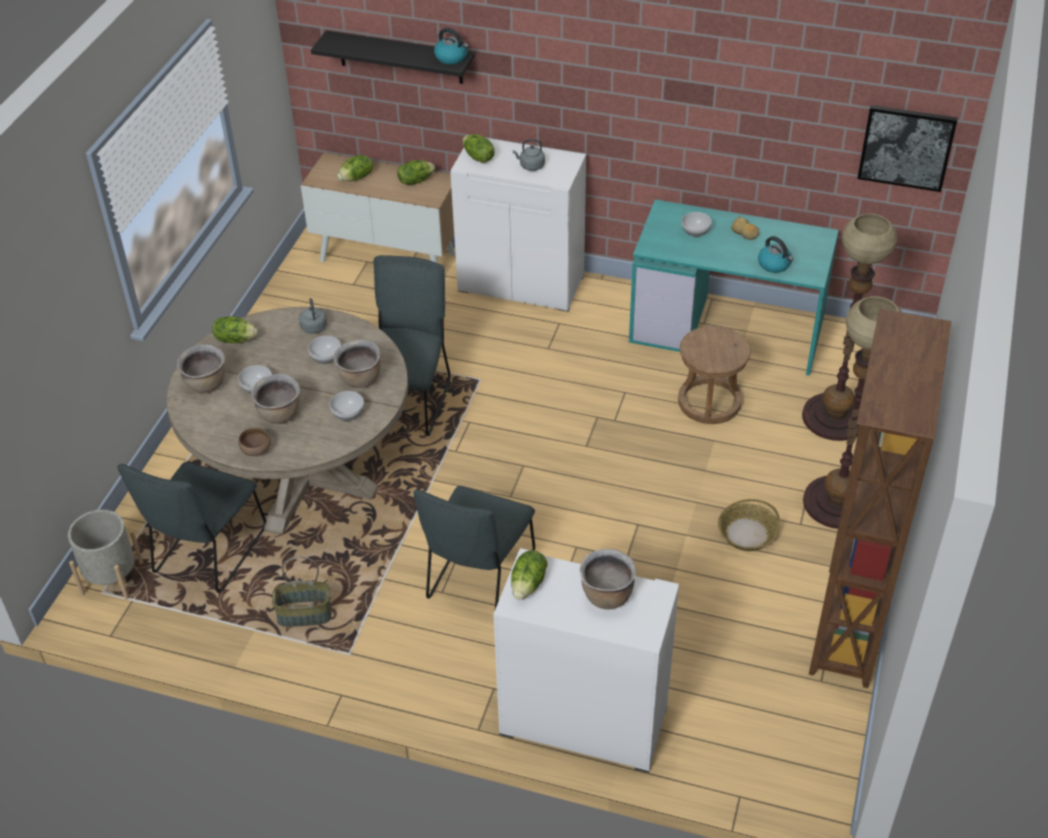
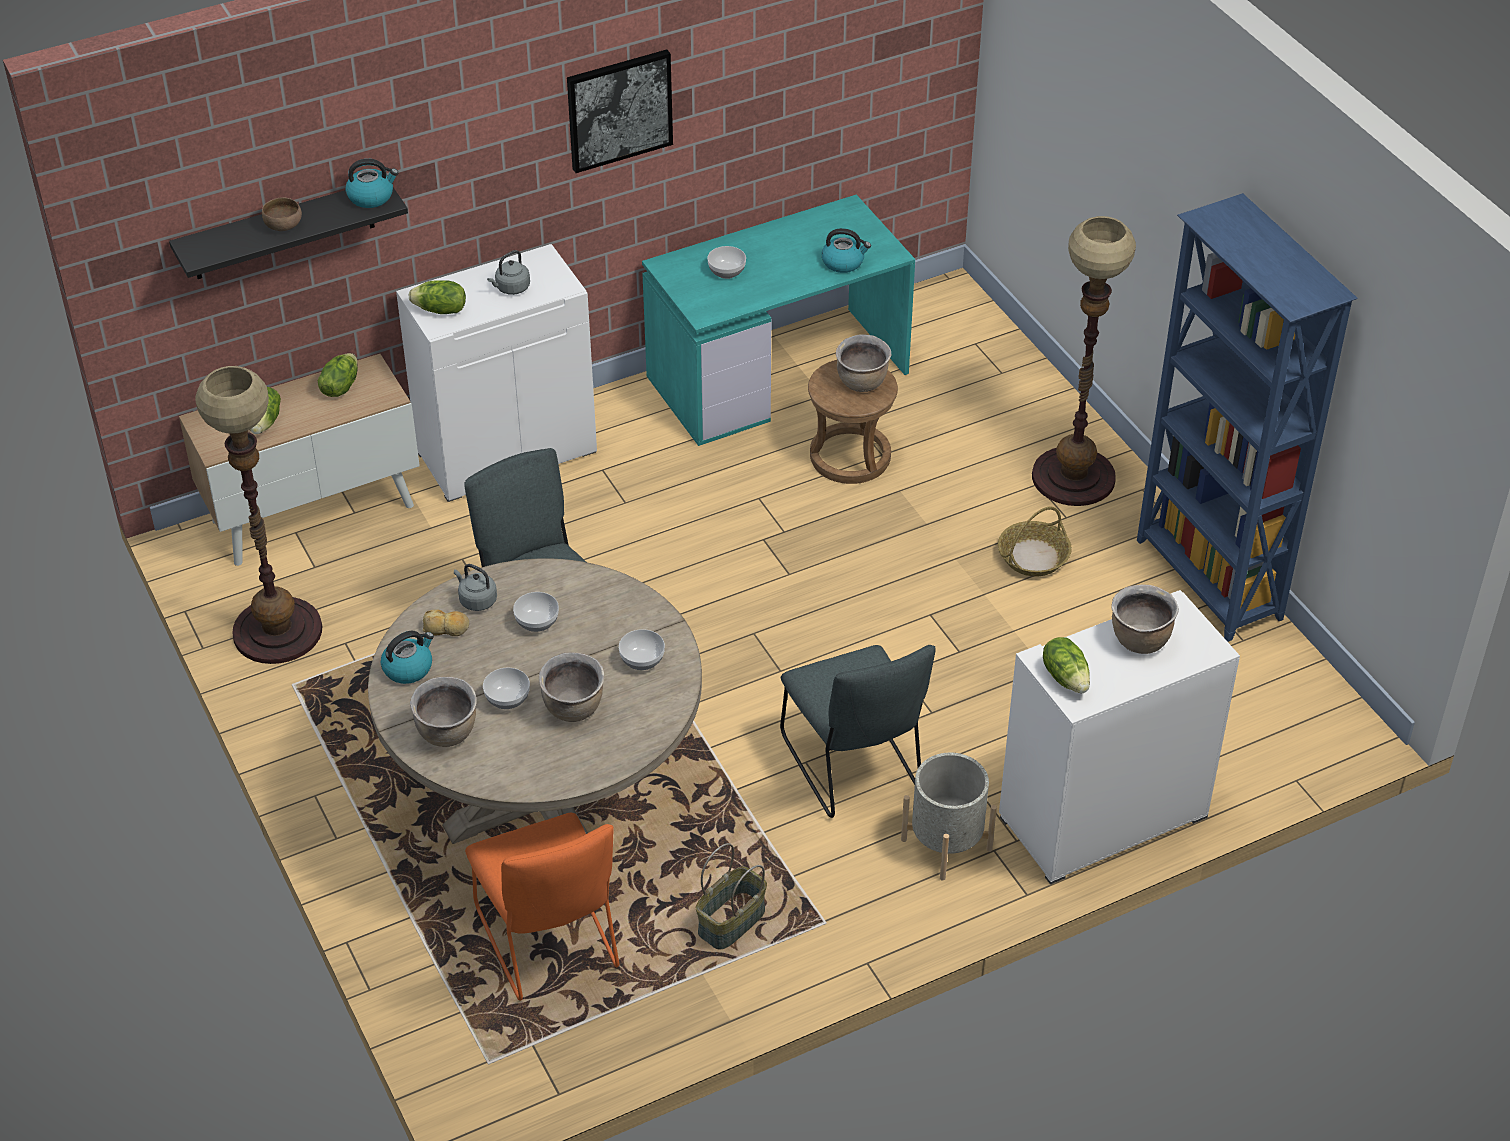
camera: 45 degrees left, 0 degrees up
grey planter [68,510,143,600] -> grey planter moved to [901,753,997,880]
grey chair [117,462,266,593] -> orange chair [465,813,619,1001]
lettuce [212,316,258,343] -> kettle [381,631,434,684]
brown bowl [238,428,271,456] -> brown bowl moved to [262,197,302,231]
brown cooking pot [334,339,380,388] -> brown cooking pot moved to [836,334,891,392]
bread [731,217,759,240] -> bread moved to [423,609,469,636]
floor lamp [802,213,897,441] -> floor lamp moved to [195,366,322,664]
brown bookcase [809,309,951,688] -> blue bookcase [1137,193,1358,642]
picture [857,105,958,192] -> picture moved to [567,50,673,173]

